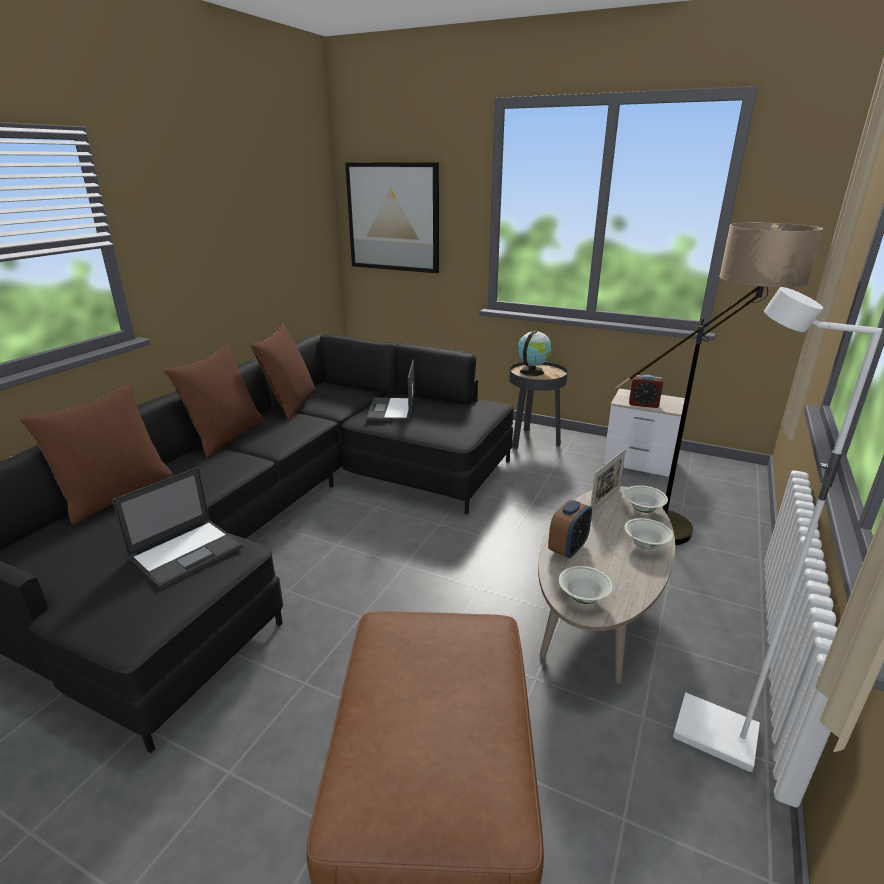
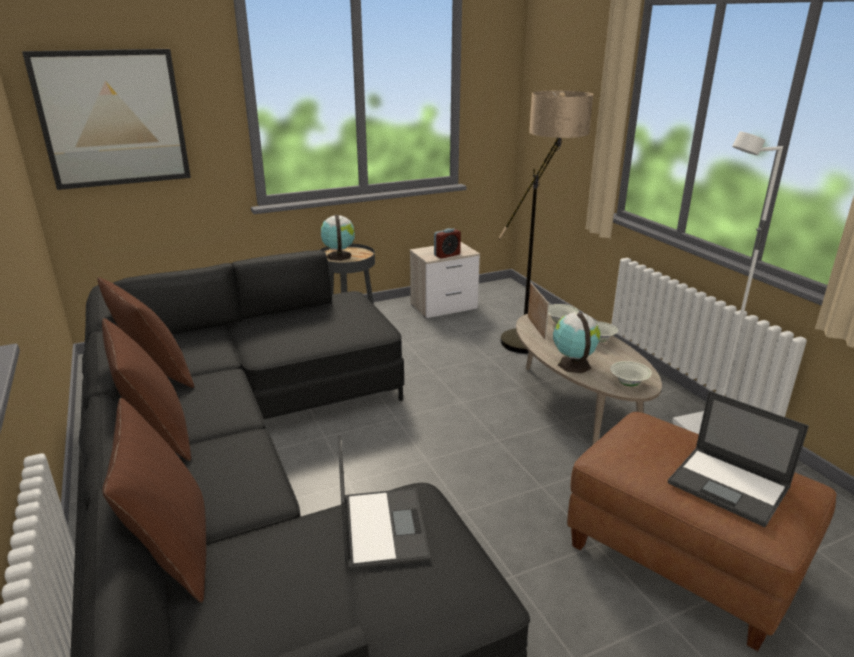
camera: 50 degrees left, 0 degrees up
laptop [366,360,415,421] -> laptop moved to [668,391,809,527]
alarm clock [548,500,592,559] -> globe [553,312,601,373]

